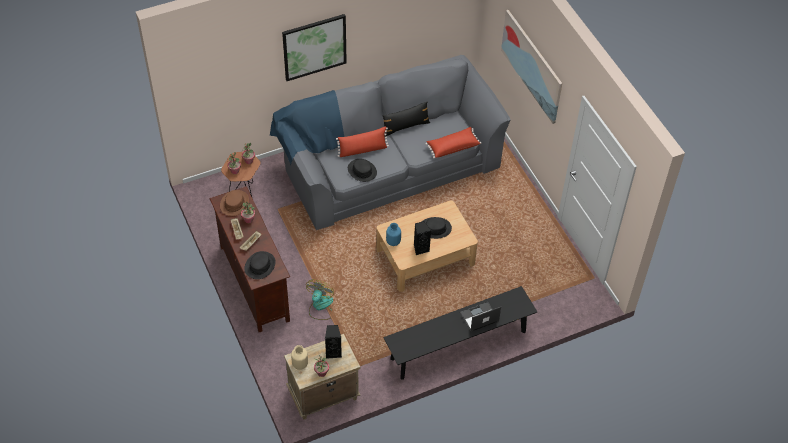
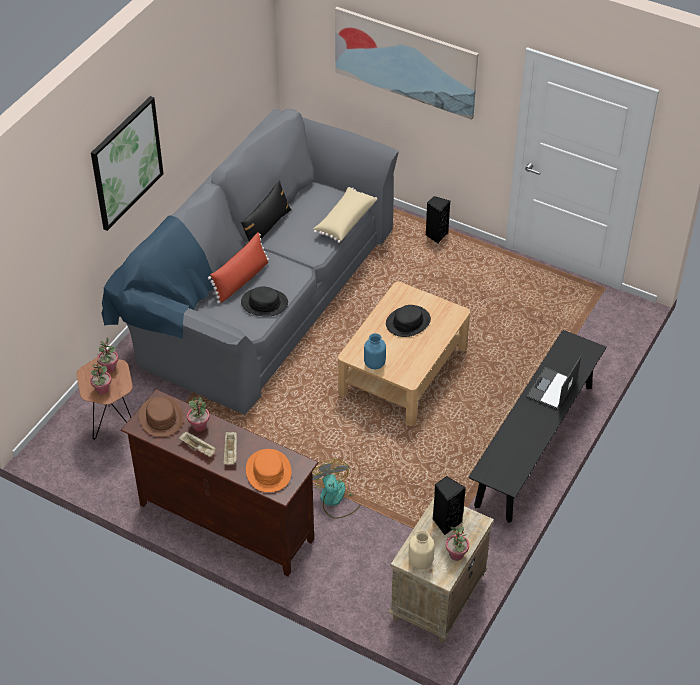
camera: 35 degrees left, 5 degrees down
black hat [244,251,276,279] -> orange hat [246,449,291,492]
black speaker [414,221,431,255] -> black speaker moved to [426,196,450,244]
red pillow [425,127,482,158] -> beige pillow [313,187,377,243]

